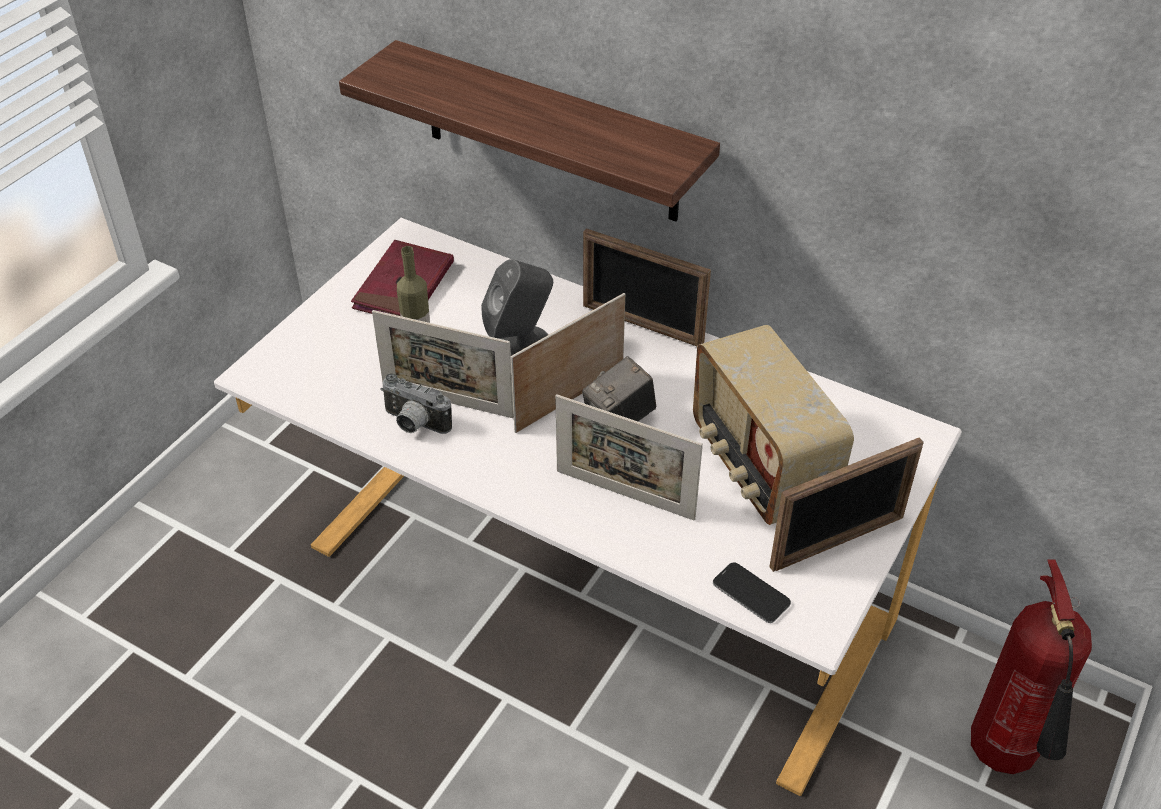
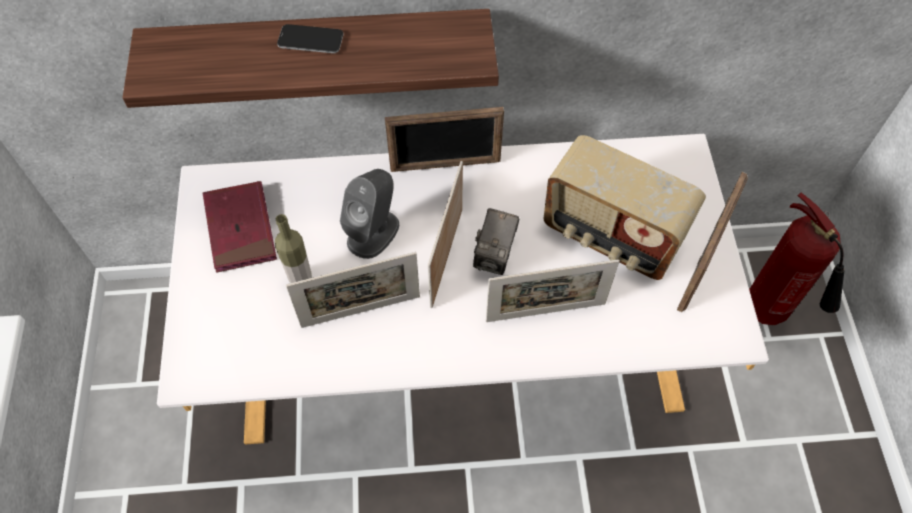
camera: 35 degrees left, 15 degrees up
camera [380,373,452,434] -> none
phone [713,562,791,623] -> phone moved to [277,24,343,53]

